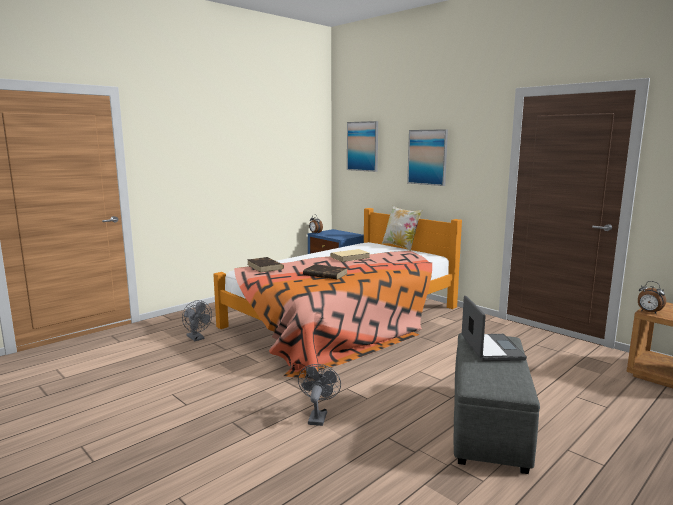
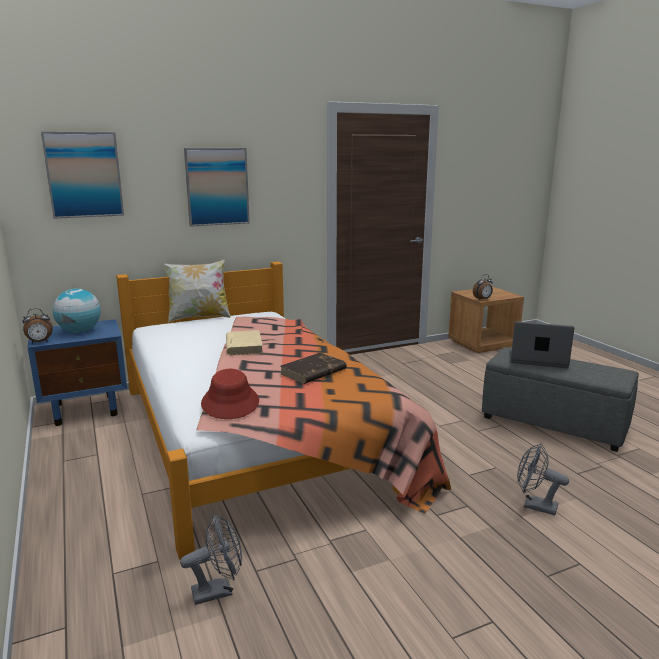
camera: 70 degrees left, 5 degrees up
brown book [248,257,284,273] -> red hat [201,369,259,419]
none -> globe [53,289,101,333]

